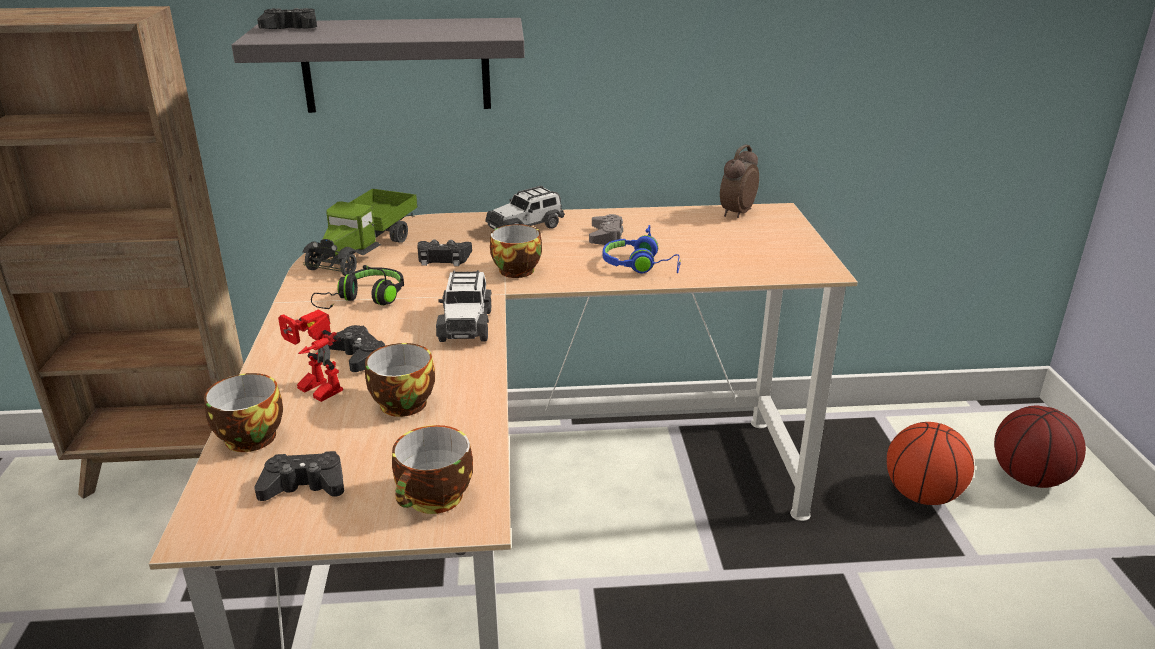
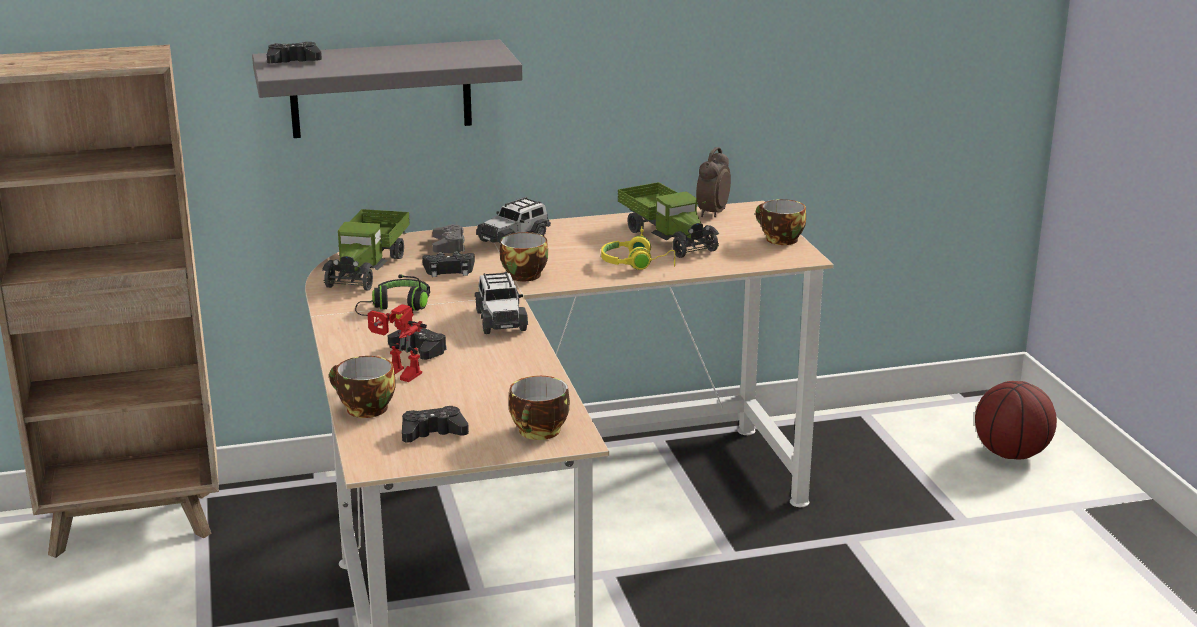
camera: 10 degrees left, 5 degrees down
cup [365,343,435,417] -> cup moved to [755,199,806,245]
grey game controller [589,214,623,245] -> grey game controller moved to [433,224,465,253]
blue headphones [603,225,681,273] -> yellow headphones [601,226,675,270]
basketball [887,422,974,505] -> none
none -> toy truck [618,182,719,258]

